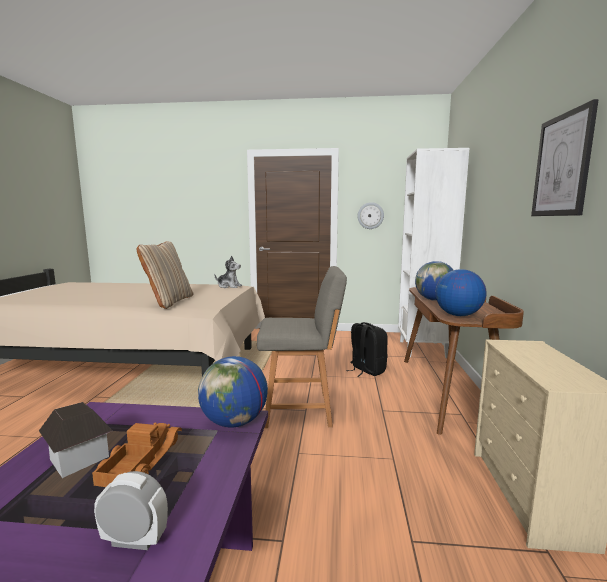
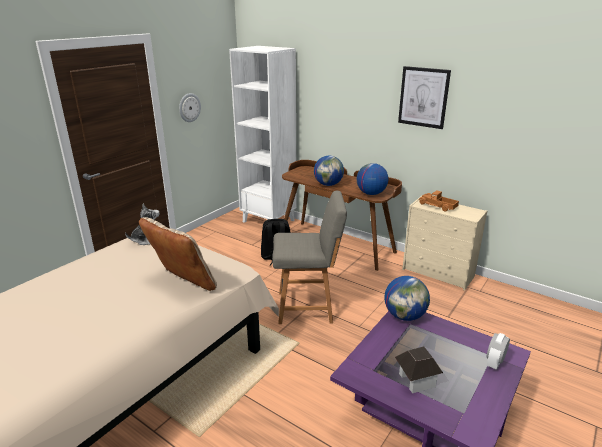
camera: 60 degrees left, 15 degrees up
toy truck [92,422,182,487] -> toy truck moved to [418,190,459,212]
grey chair [257,266,347,428] -> grey chair turned 60 degrees clockwise [272,191,347,324]

